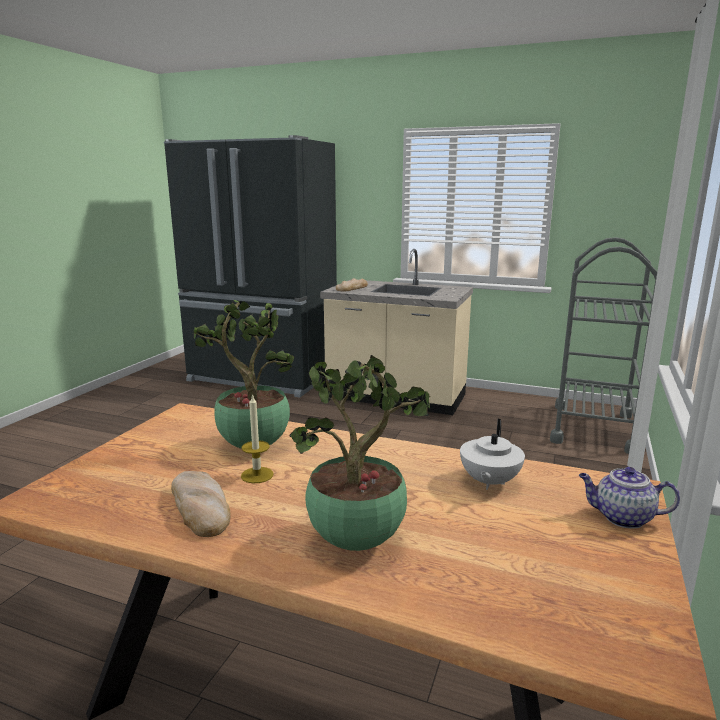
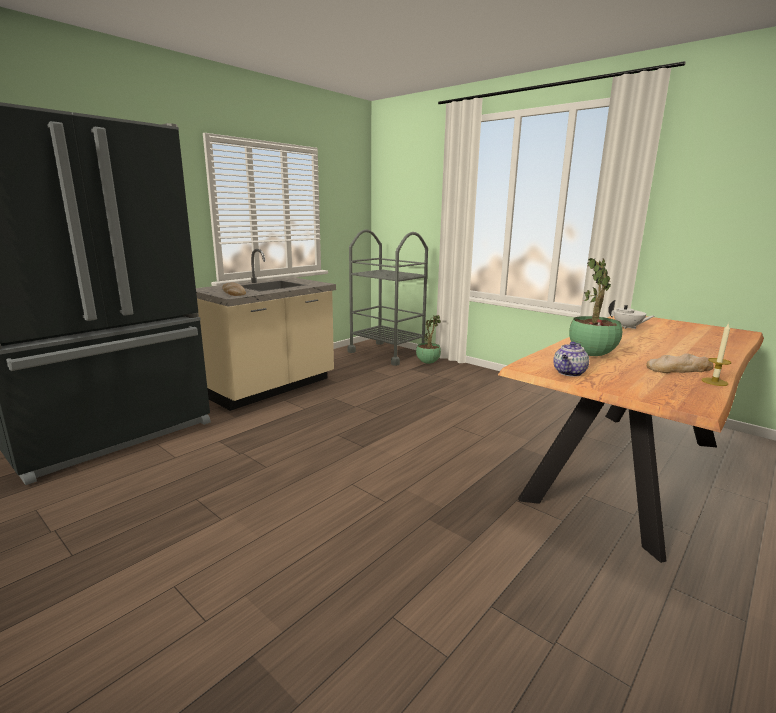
camera: 70 degrees left, 0 degrees up
candle [241,394,273,484] -> candle moved to [702,323,731,386]
potted plant [289,355,431,551] -> potted plant moved to [416,315,441,364]
teapot [579,467,680,528] -> teapot moved to [553,342,589,377]

